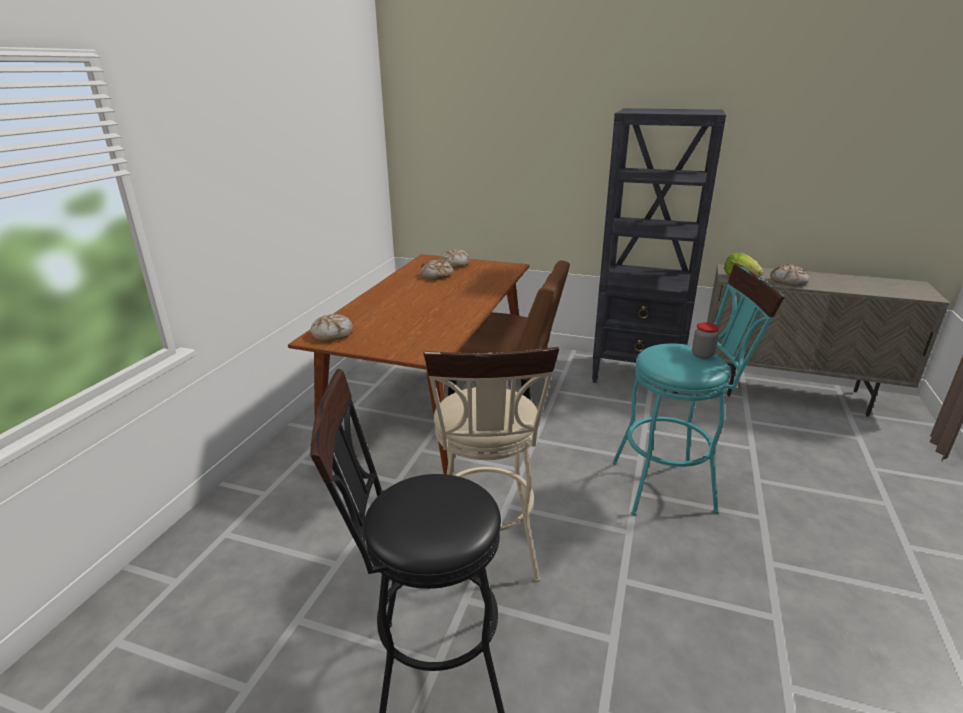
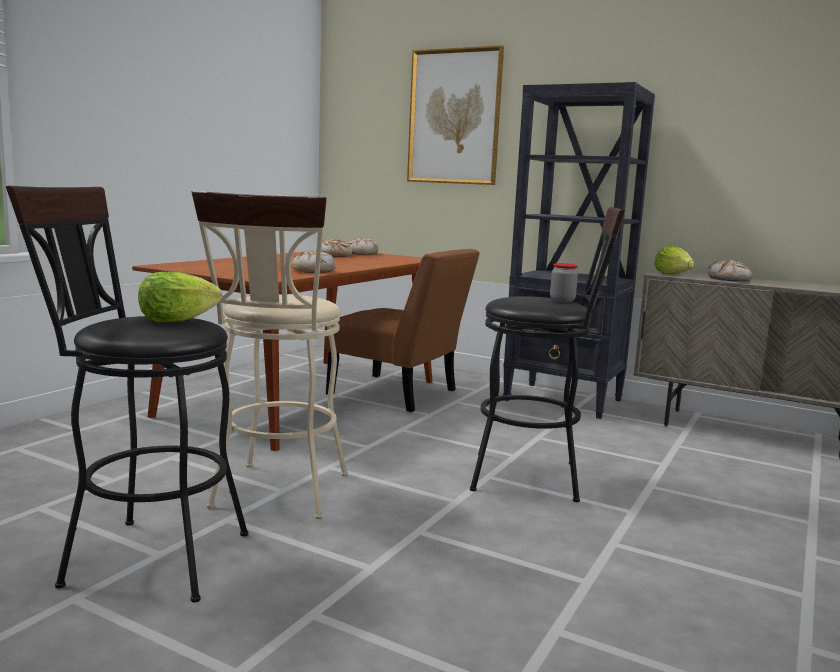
camera: 10 degrees right, 15 degrees down
bread [310,314,353,341] -> bread moved to [292,250,335,273]
turquoise stool [612,263,785,516] -> black stool [470,207,626,502]
none -> lettuce [138,272,222,322]
none -> picture [407,45,504,185]

